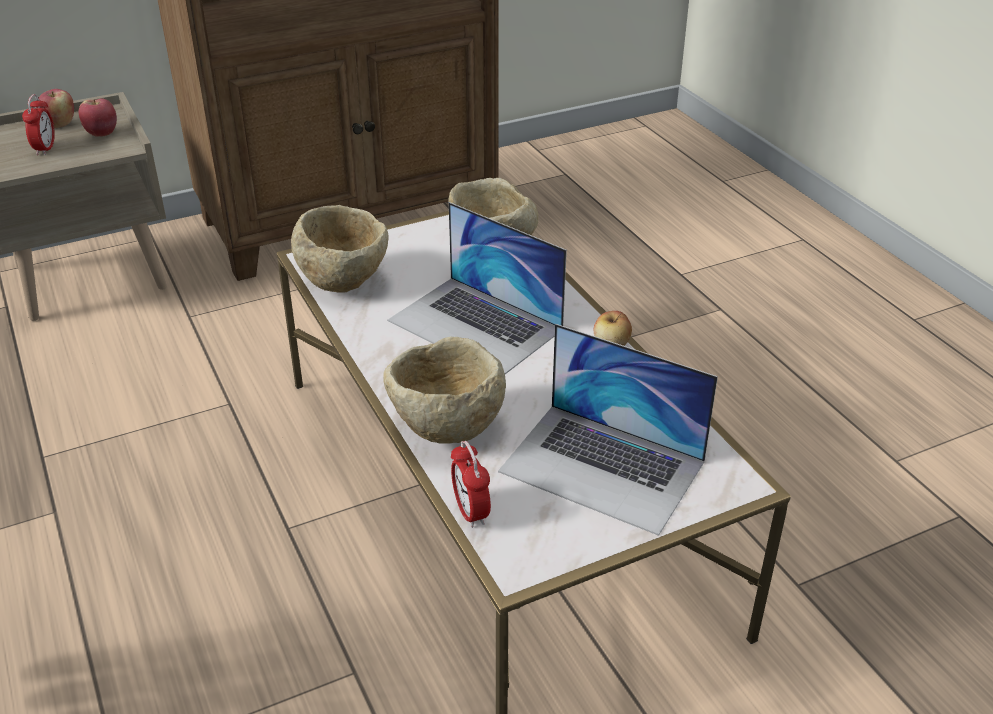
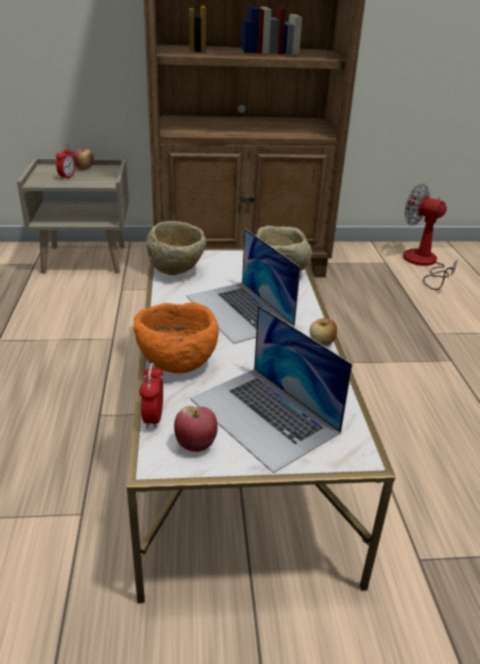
camera: 20 degrees right, 5 degrees down
apple [79,98,117,137] -> apple moved to [174,406,218,452]
beige bowl [383,336,506,444] -> orange bowl [134,302,219,374]
none -> fan [403,183,457,290]

